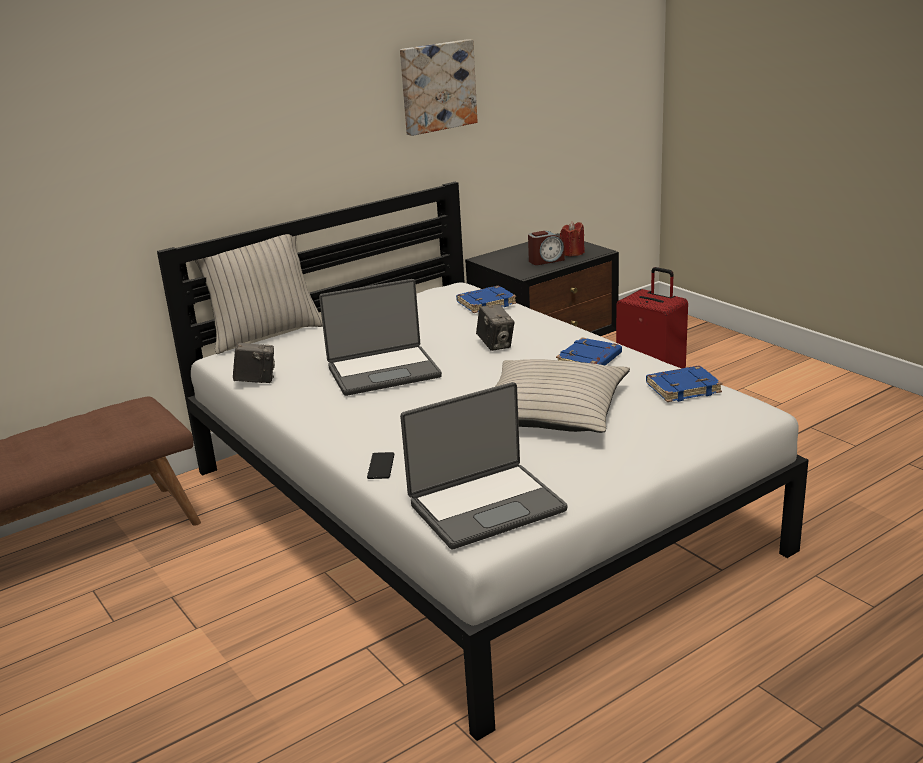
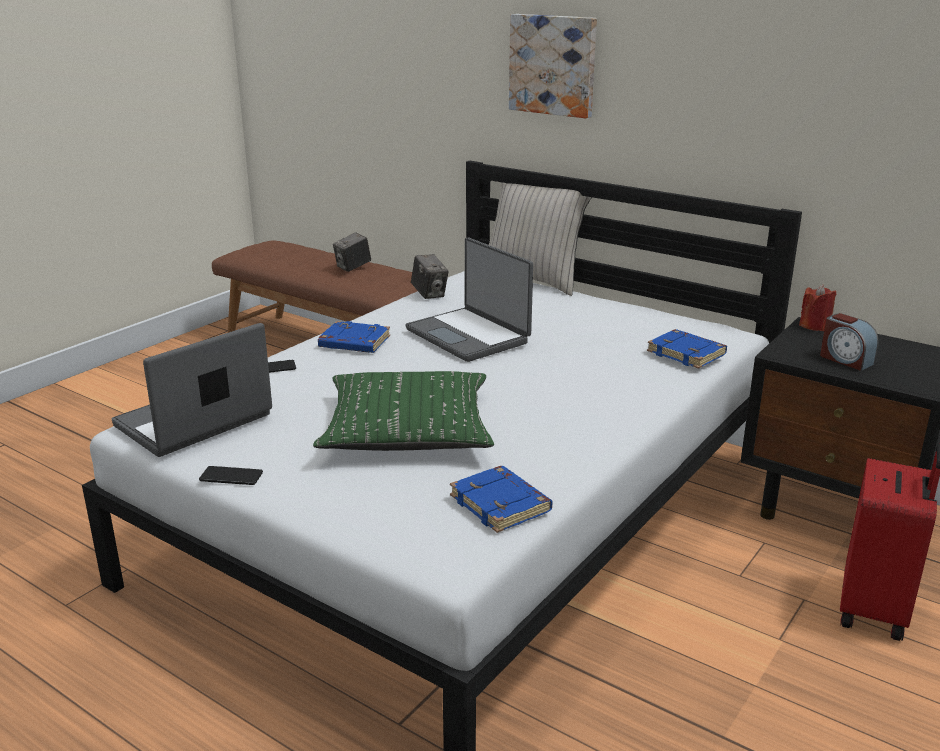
camera: 70 degrees right, 0 degrees up
picture [400,39,477,136] -> picture moved to [509,14,597,118]
laptop [400,382,568,549] -> laptop turned 90 degrees clockwise [112,323,272,457]
camera [476,304,514,351] -> camera moved to [333,232,371,272]
beige pillow [495,359,630,433] -> green pillow [313,371,494,451]
blue book [556,337,622,366] -> blue book moved to [318,321,390,353]
red candle [560,221,585,257] -> red candle moved to [799,284,836,331]
none -> phone [199,466,263,485]

